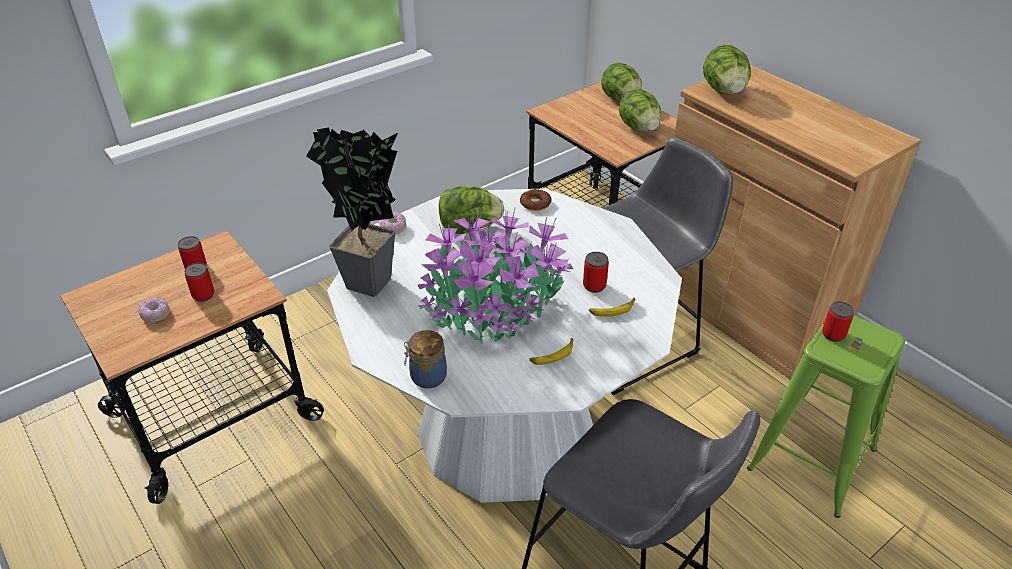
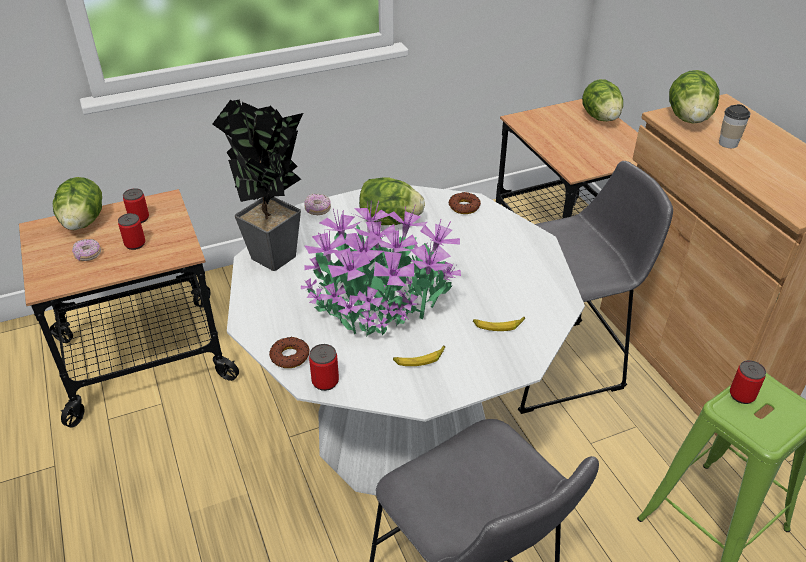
camera: 15 degrees right, 0 degrees up
jar [404,330,447,389] -> donut [269,337,310,368]
can [583,252,609,293] -> can moved to [309,344,339,391]
lettuce [619,89,661,132] -> lettuce moved to [53,177,102,230]
none -> cup [719,104,751,148]

